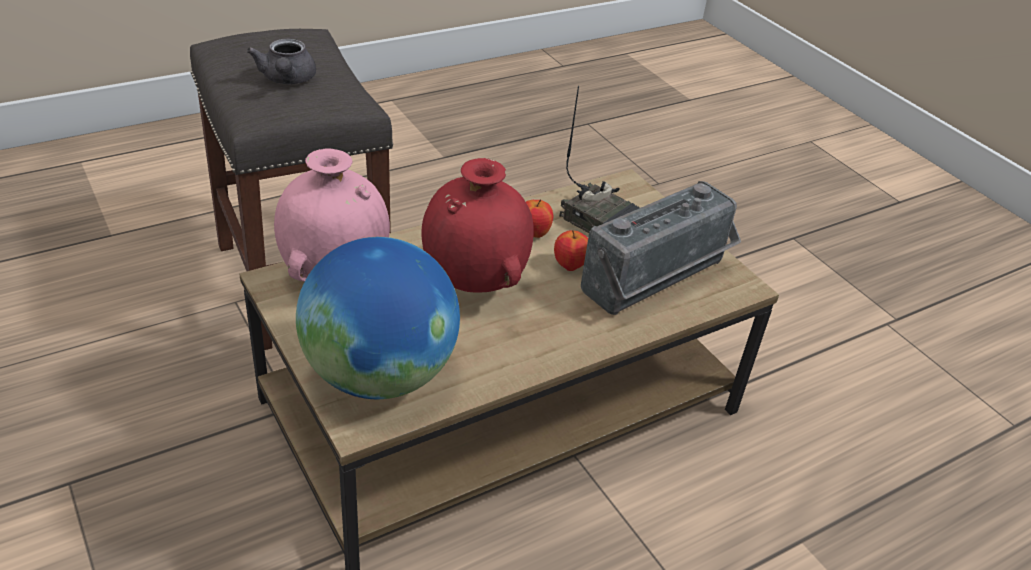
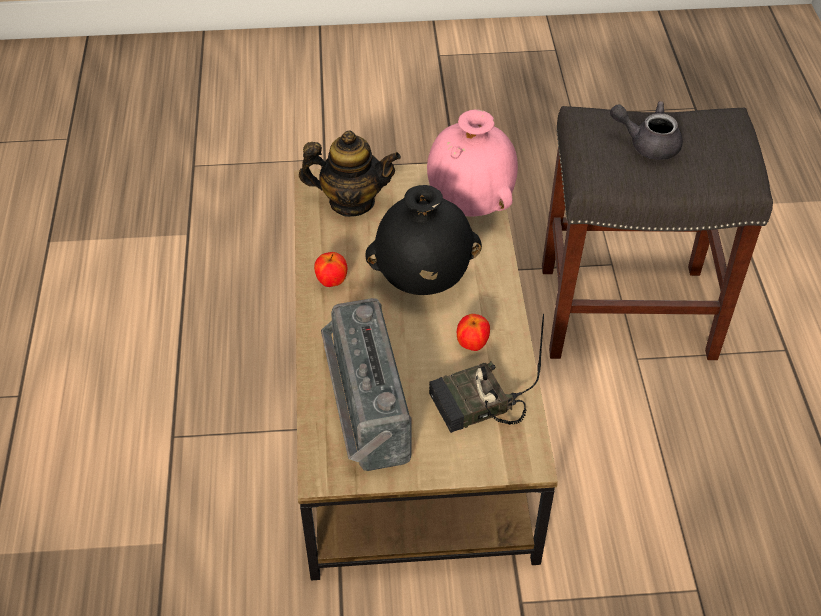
camera: 120 degrees right, 10 degrees up
globe [296,237,460,399] -> teapot [299,130,401,217]
red vase [421,158,534,292] -> black vase [365,185,482,295]
apple [554,230,588,271] -> apple moved to [314,252,347,287]

